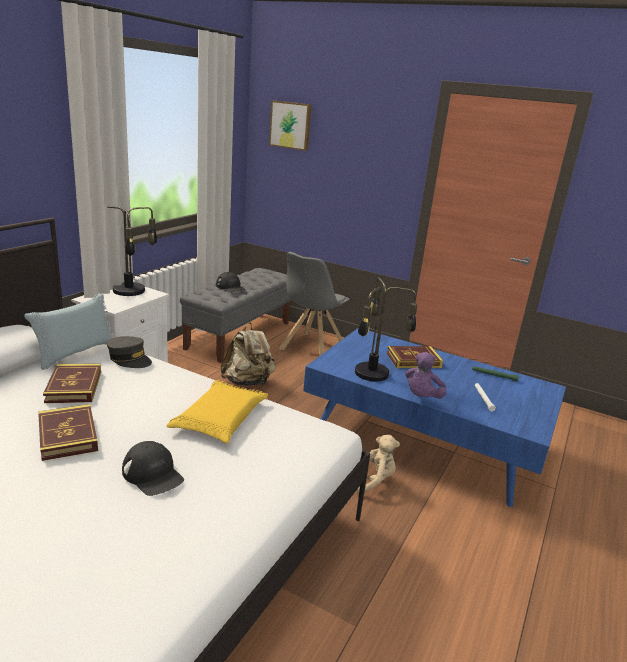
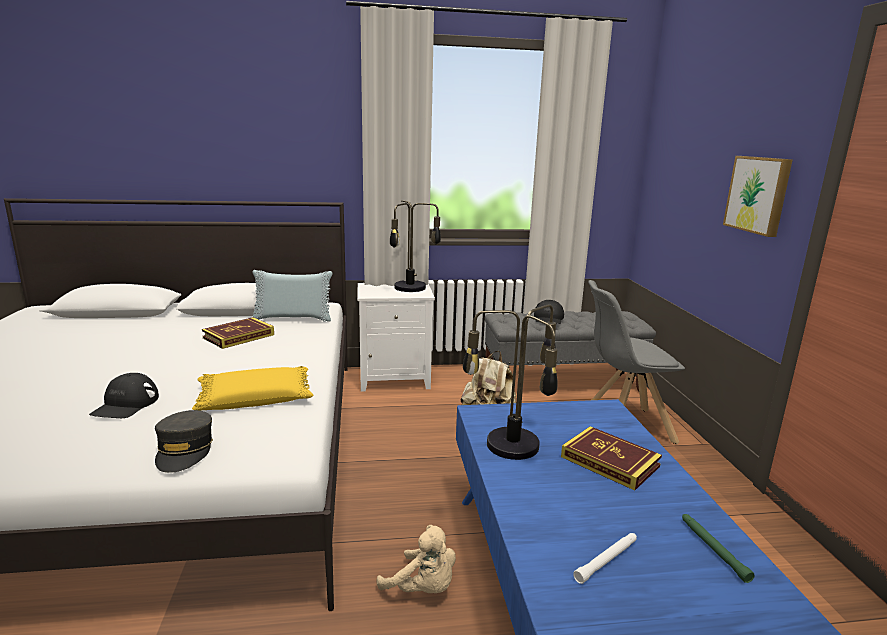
camera: 55 degrees right, 5 degrees down
book [38,404,98,461] -> none
grey cap [107,336,152,368] -> grey cap moved to [155,410,213,473]
picture [269,100,311,151] -> picture moved to [723,156,793,237]
purple plush toy [405,352,447,399] -> none

